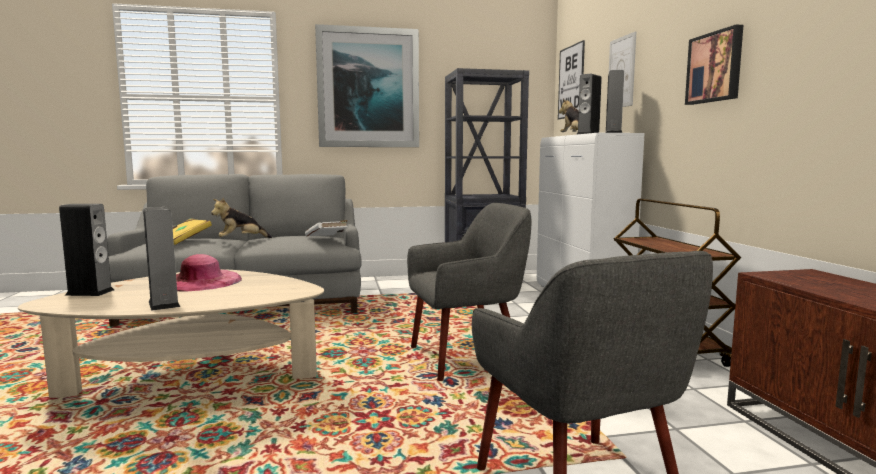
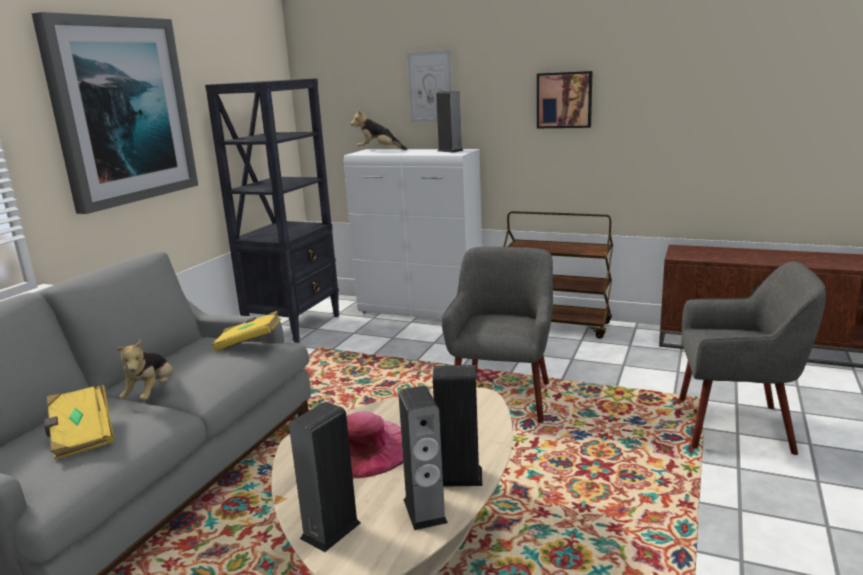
camera: 55 degrees left, 10 degrees up
white book [305,220,348,236] -> yellow book [212,311,281,351]
picture [558,40,585,119] -> none
speaker [576,74,602,135] -> speaker moved to [398,386,448,530]

